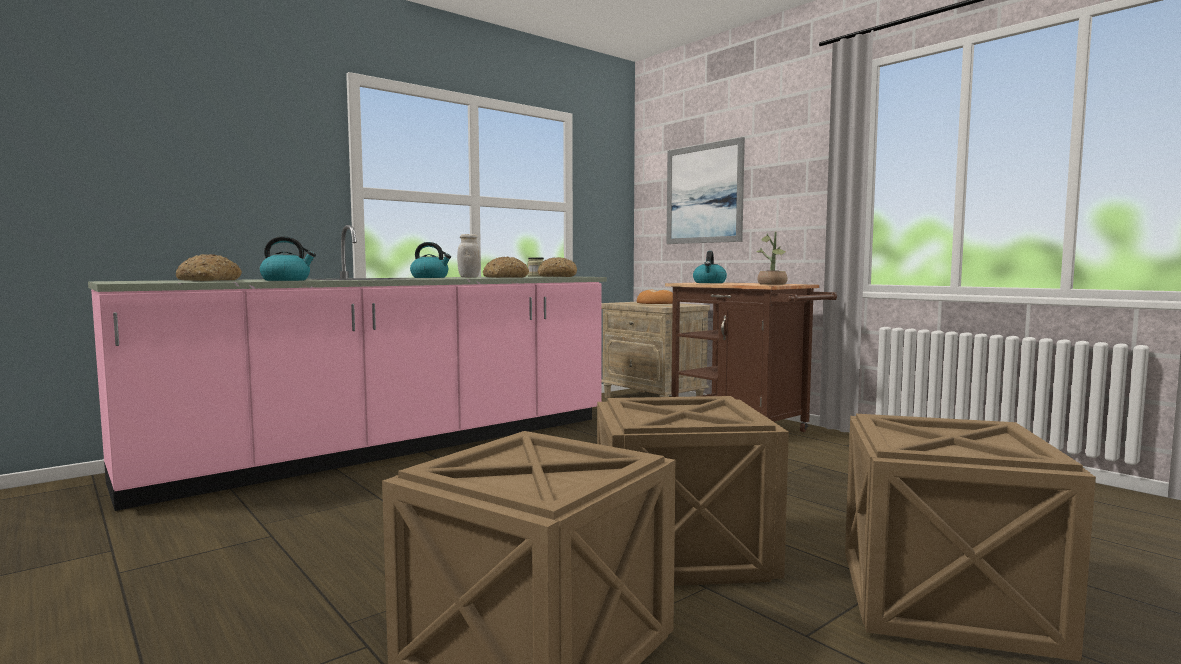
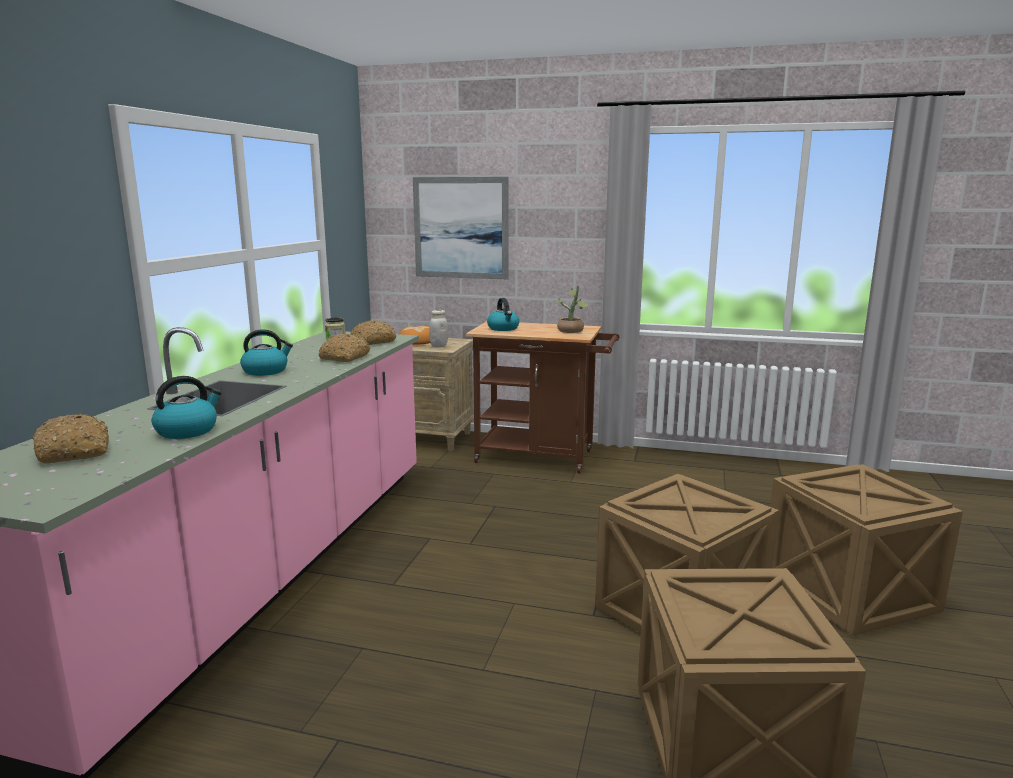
camera: 35 degrees left, 10 degrees up
white jar [457,234,481,277] -> white jar moved to [429,310,448,347]

